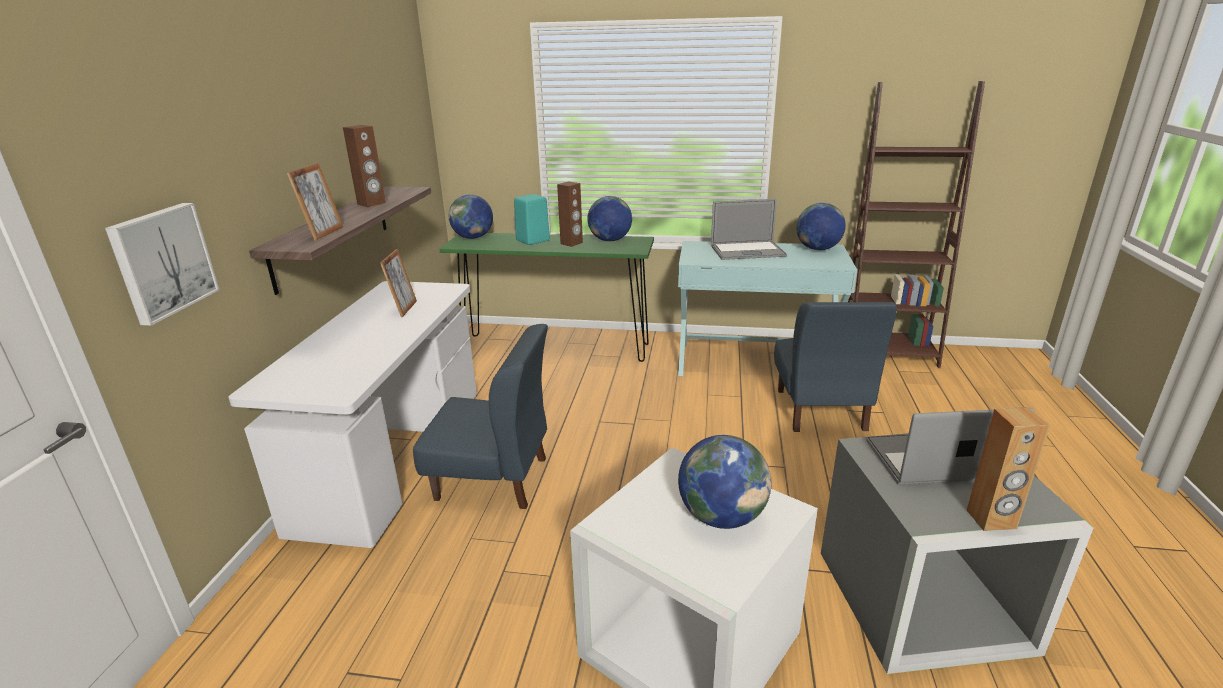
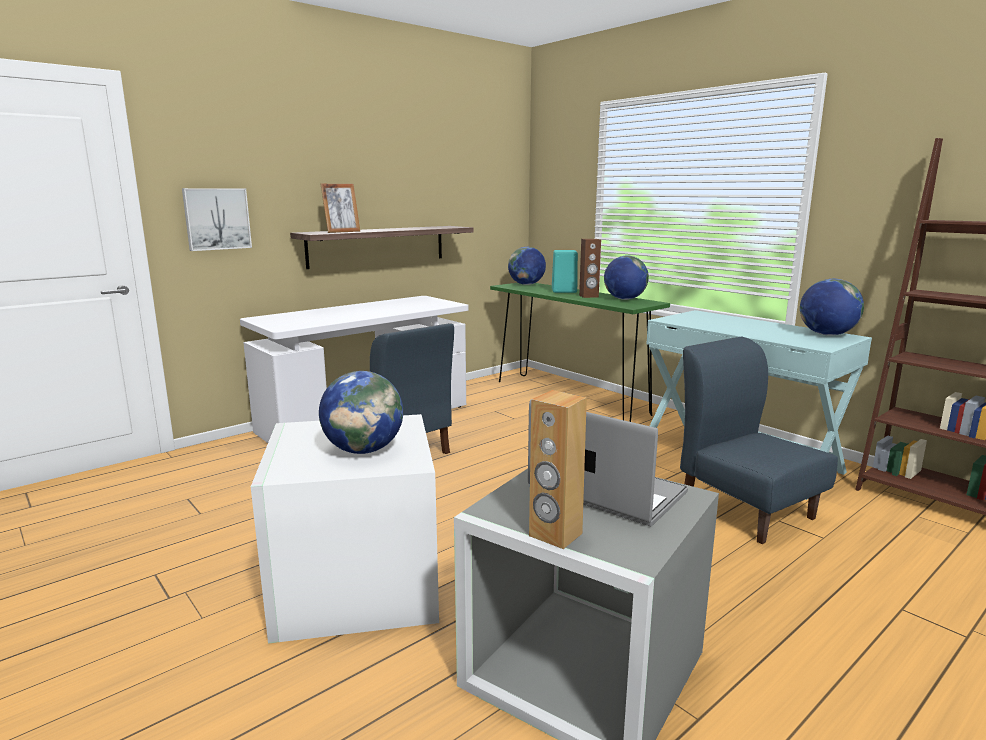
camera: 40 degrees right, 10 degrees down
brown speaker [343,125,386,207] -> none
picture frame [380,249,417,317] -> none
laptop [711,199,787,260] -> none
blue chair [774,302,897,432] -> blue chair turned 105 degrees clockwise [680,336,838,544]

